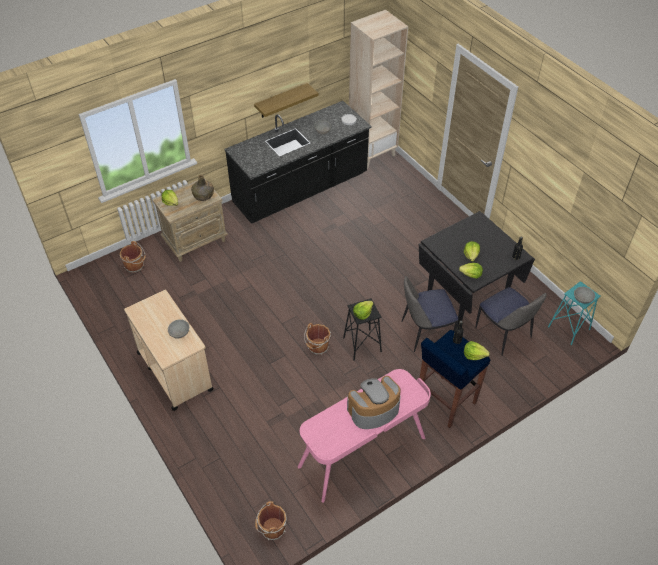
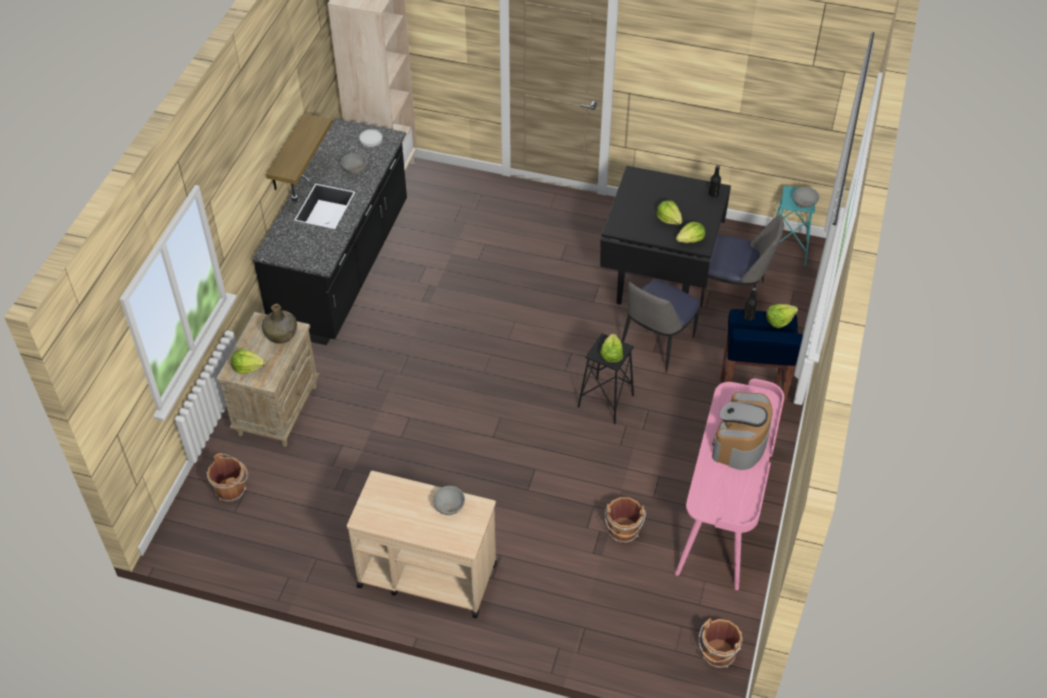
camera: 40 degrees left, 0 degrees up
brown bucket [304,323,331,355] -> brown bucket moved to [605,497,646,543]

